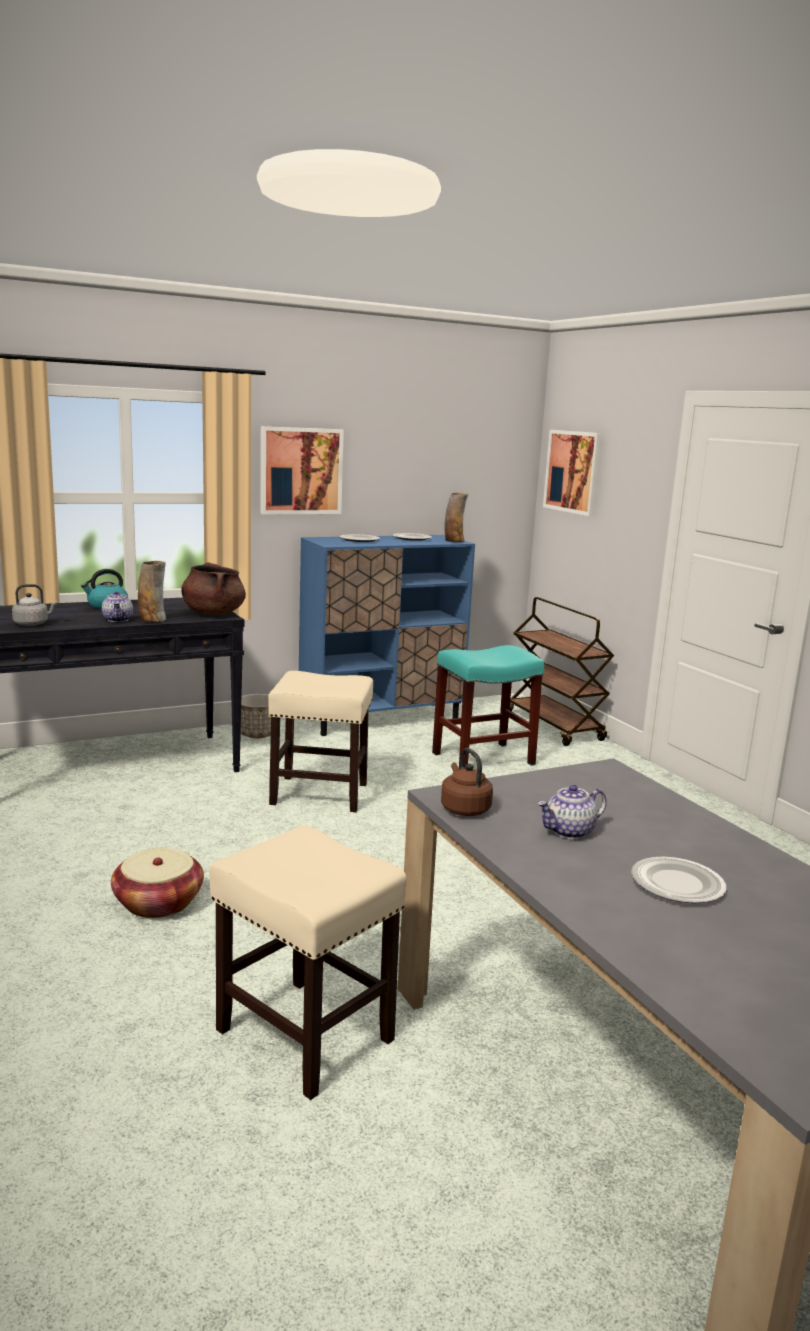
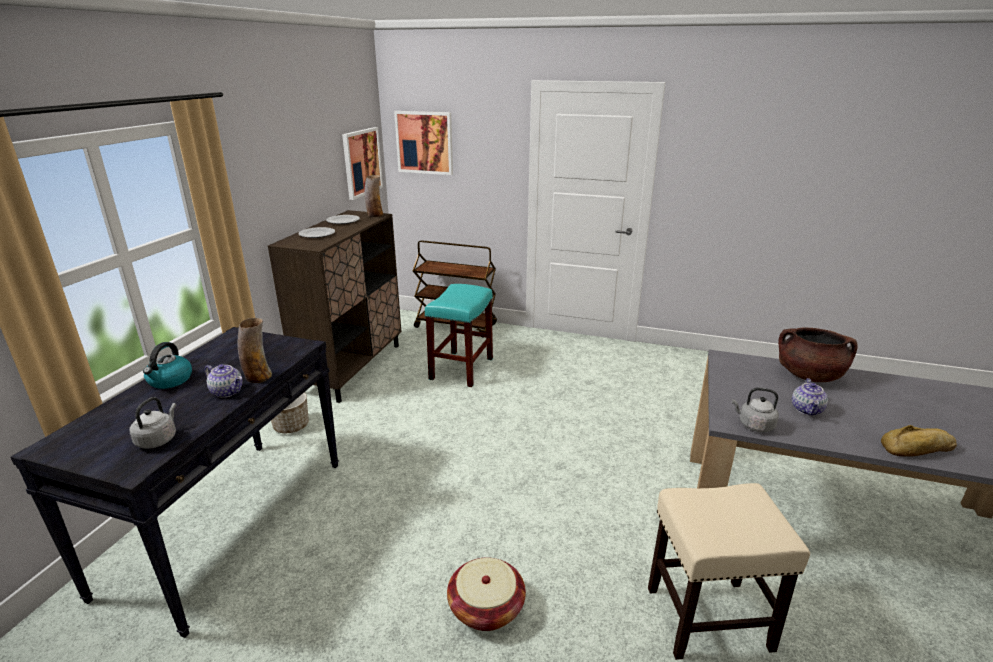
camera: 45 degrees left, 10 degrees up
brown cooking pot [181,563,246,615] -> brown cooking pot moved to [778,328,858,382]
picture [260,426,344,514] -> picture moved to [342,127,383,200]
beige stool [268,671,373,812] -> none
blue cabinet [299,535,475,736] -> brown cabinet [268,210,401,403]
brown kettle [441,748,493,816] -> grey kettle [732,387,779,432]
plate [631,857,727,904] -> none
none -> bread [881,425,957,457]

